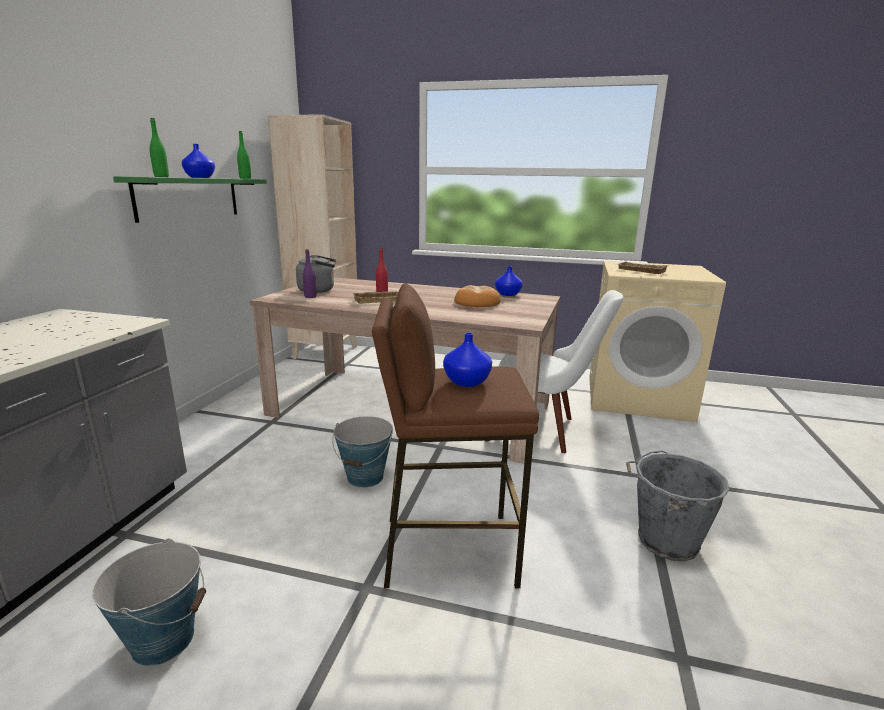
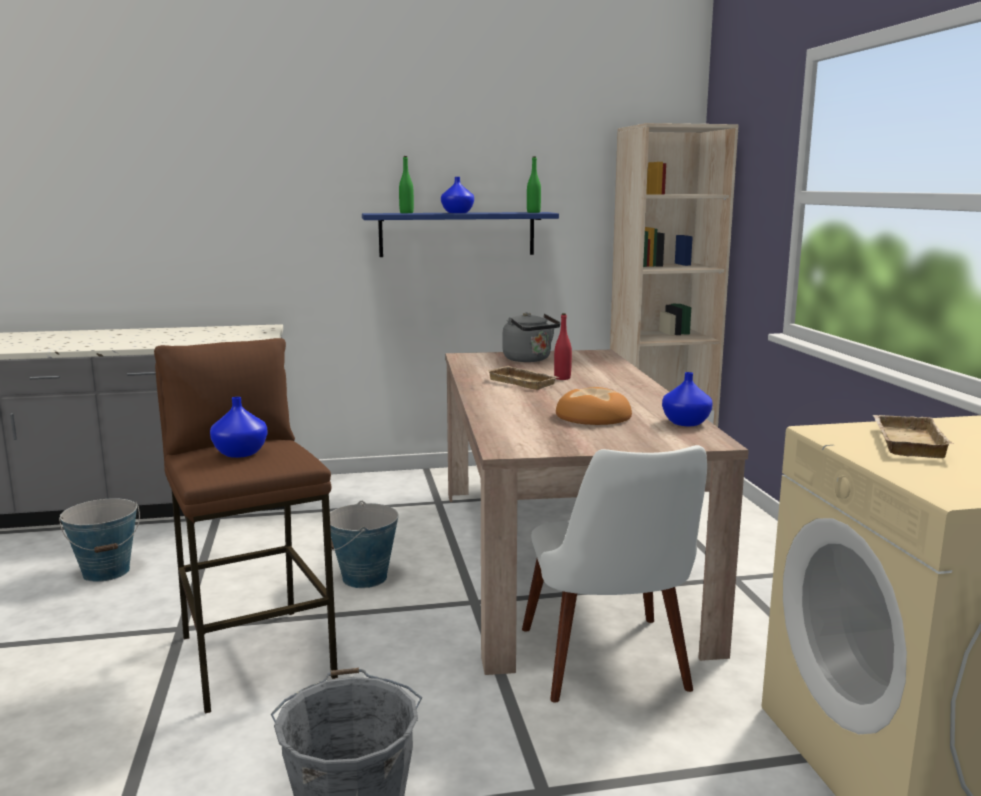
camera: 65 degrees right, 5 degrees down
green shelf [113,176,267,223] -> blue shelf [362,212,559,257]
purple bottle [303,249,316,298] -> none

